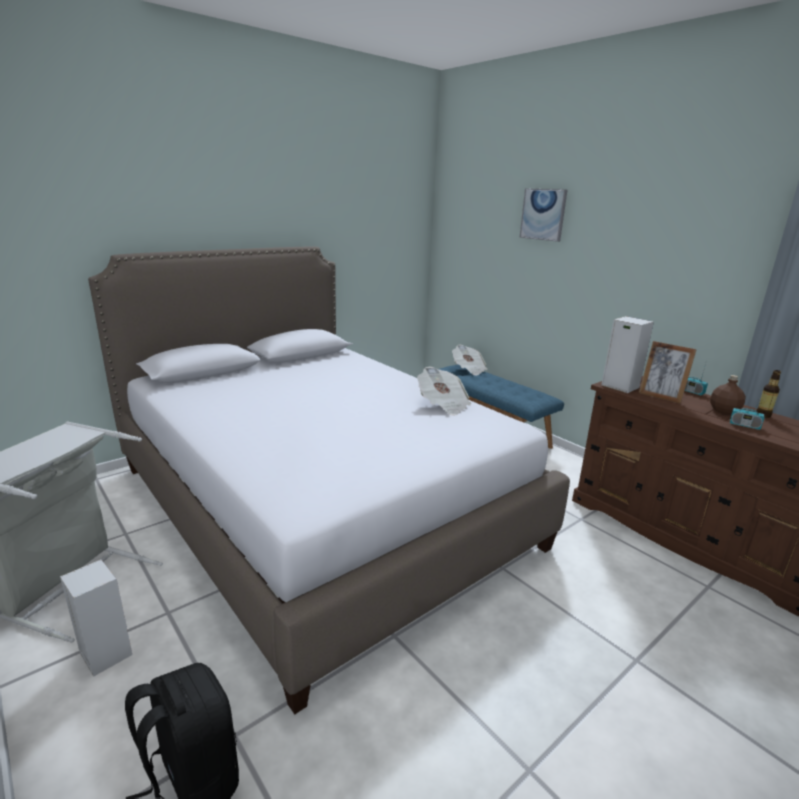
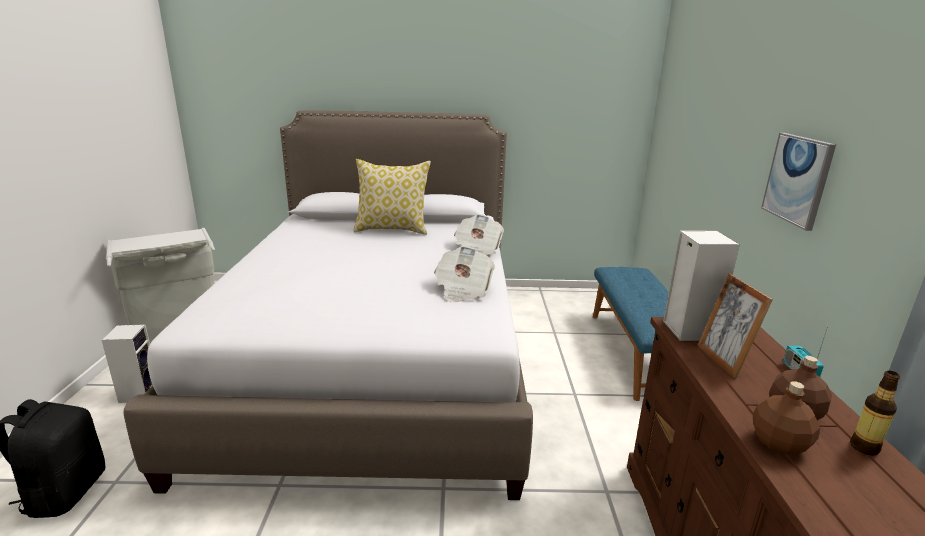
camera: 40 degrees right, 0 degrees up
newspaper [452,345,488,376] -> newspaper moved to [454,214,504,255]
picture [519,189,567,242] -> picture moved to [761,133,836,231]
radio [730,394,764,430] -> brown bottle [753,381,820,454]
none -> pillow [354,159,431,235]

